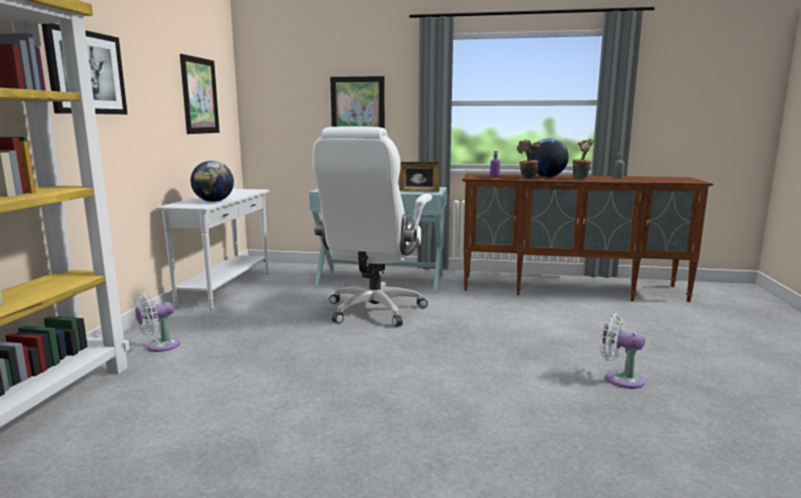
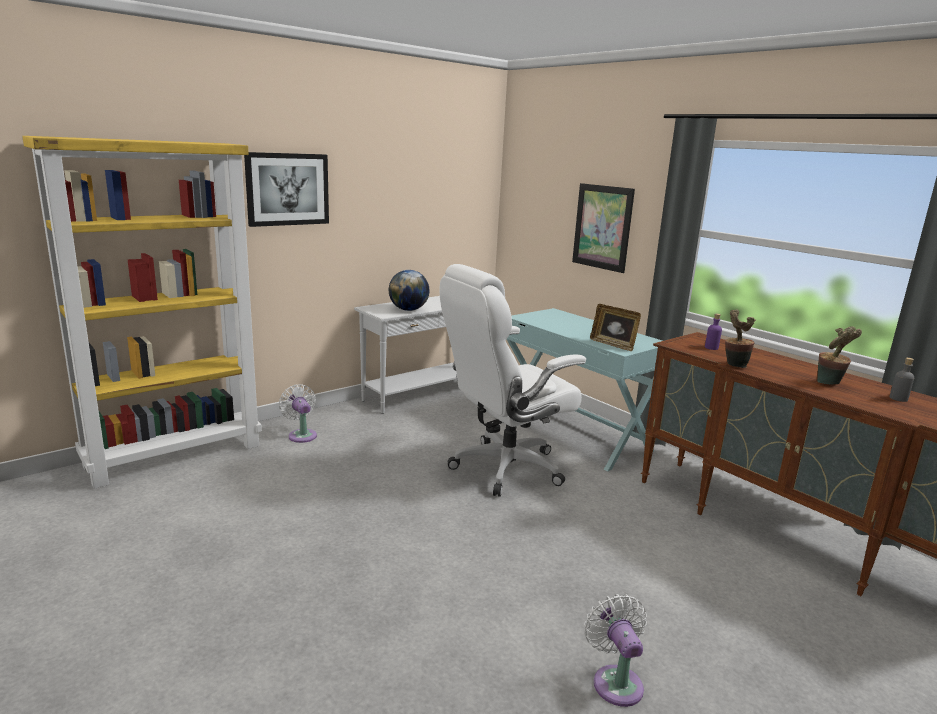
camera: 40 degrees right, 5 degrees up
white fan [133,293,180,352] -> white fan turned 60 degrees clockwise [279,384,317,443]
picture [180,54,220,134] -> none
globe [530,138,569,177] -> none

